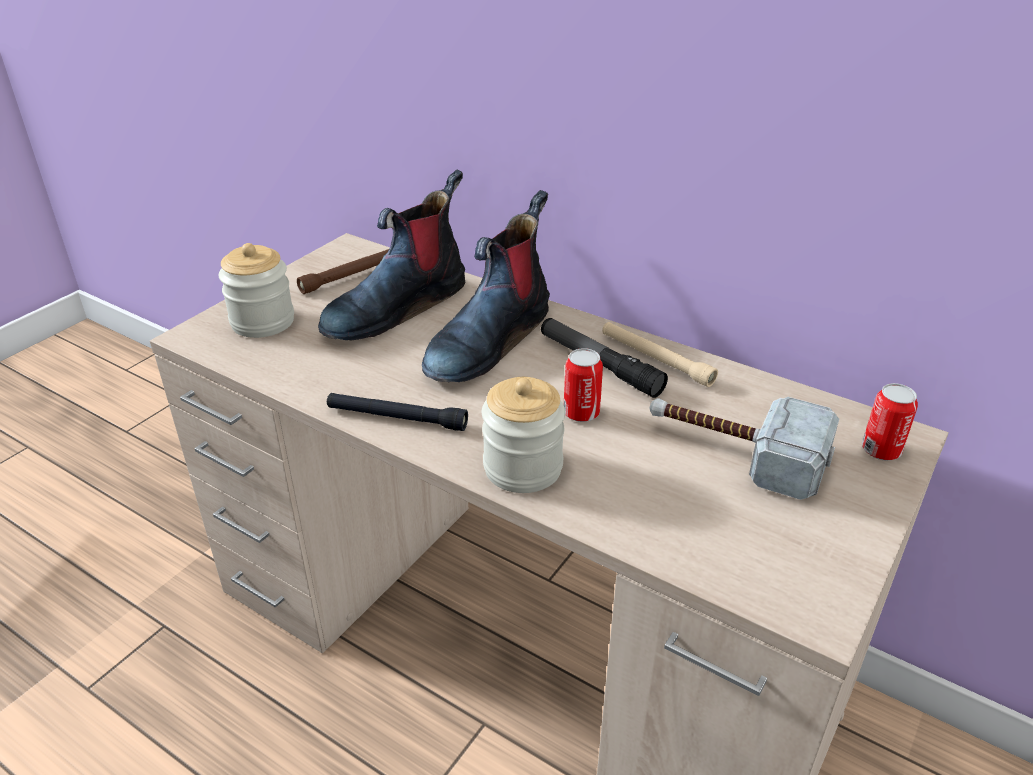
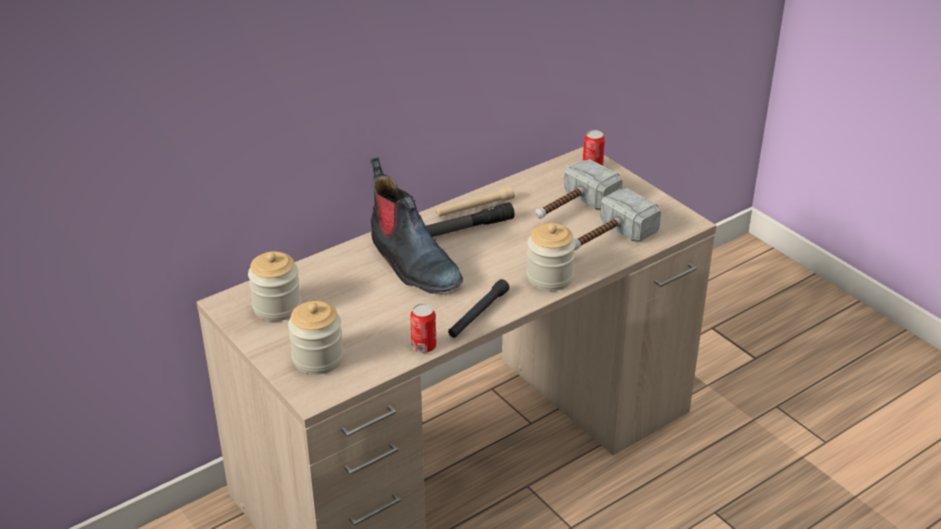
camera: 70 degrees left, 0 degrees up
brown flashlight [297,249,389,294] -> jar [248,251,301,321]
boot [318,169,465,340] -> none
can [564,348,603,422] -> can moved to [410,303,437,353]
none -> hammer [574,188,661,250]

